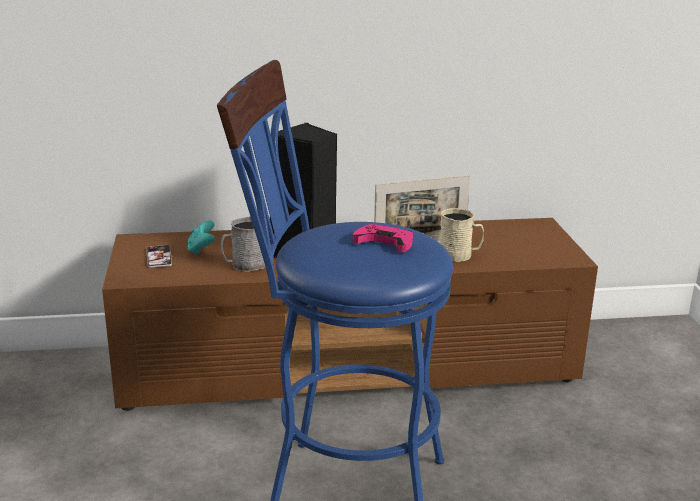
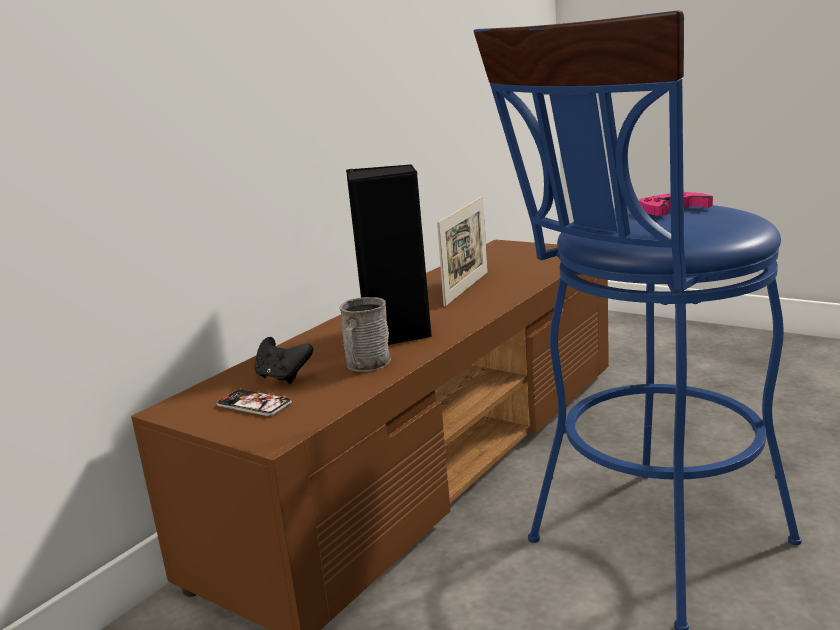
camera: 45 degrees left, 5 degrees down
turquoise game controller [187,220,215,255] -> black game controller [254,337,313,384]
beige mug [439,208,484,262] -> none

